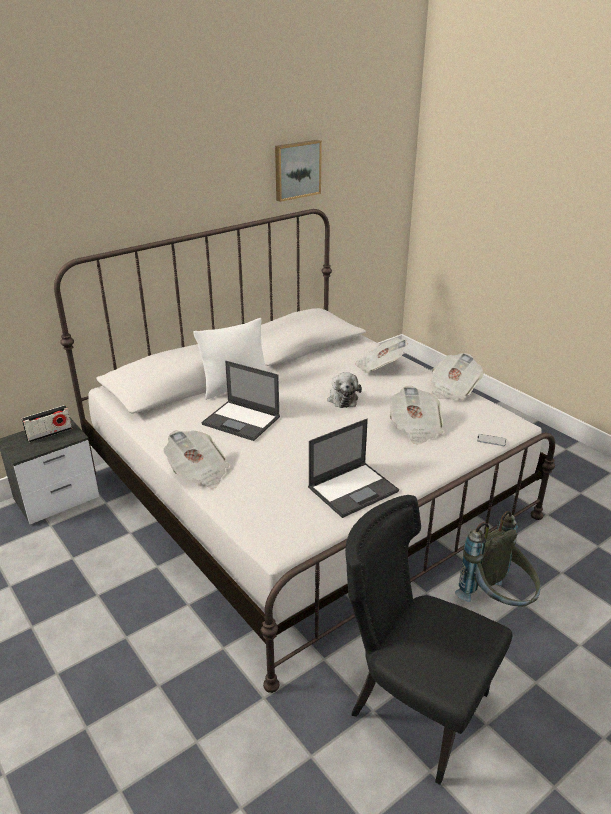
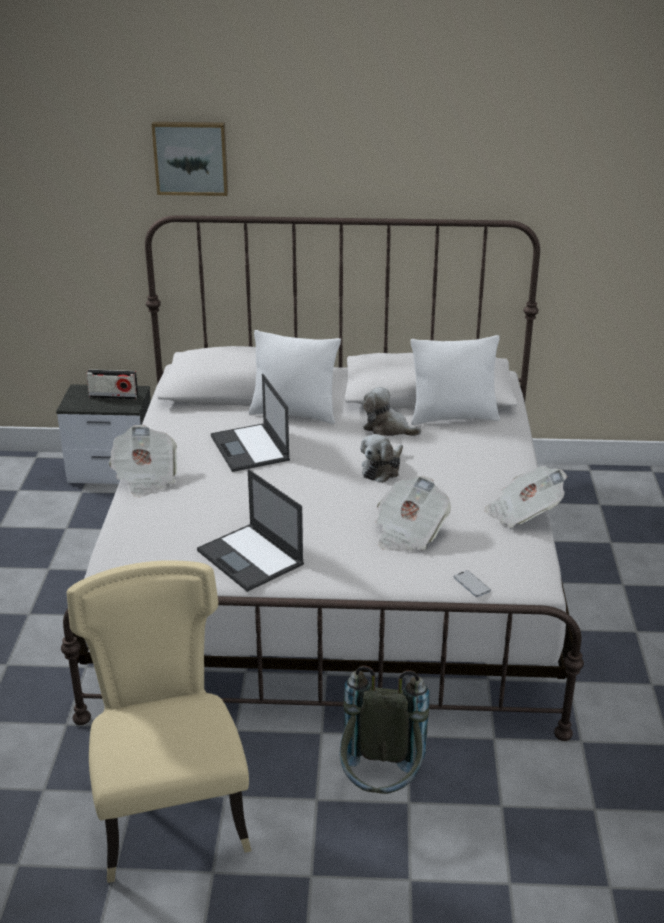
camera: 40 degrees right, 0 degrees up
picture [275,140,322,202] -> picture moved to [152,122,228,196]
laptop [308,419,399,518] -> laptop turned 45 degrees clockwise [197,469,304,592]
black chair [345,495,512,785] -> beige chair [67,560,251,883]
newspaper [355,338,408,373] -> none
none -> plush toy [363,387,421,436]
none -> white pillow [411,335,500,425]

